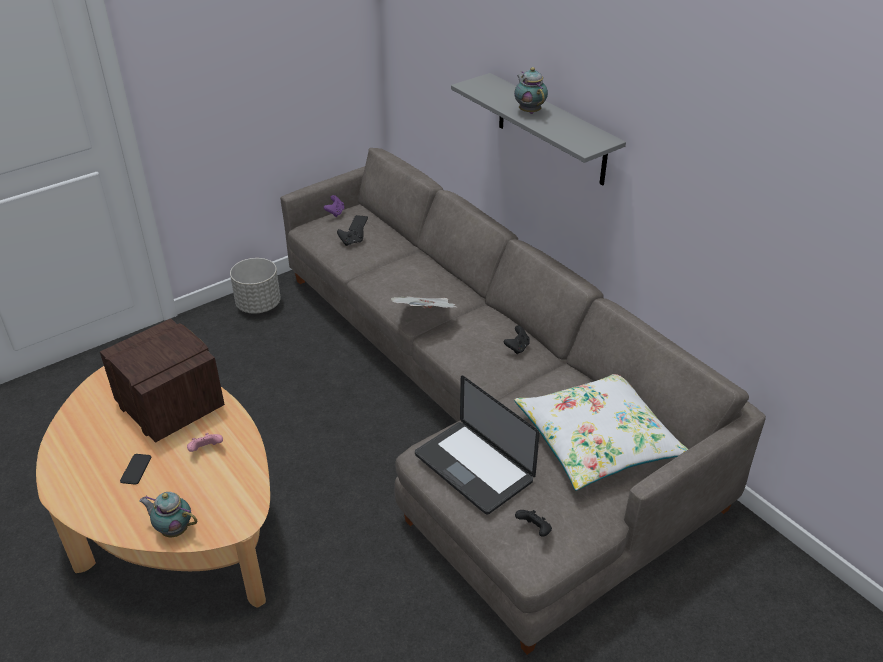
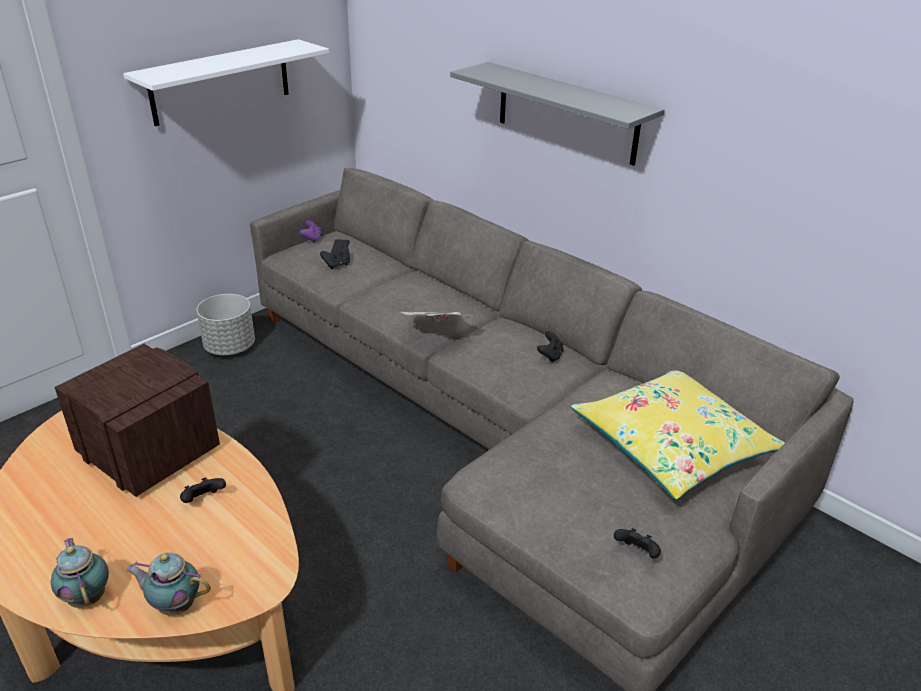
camera: 10 degrees left, 5 degrees down
phone [120,454,152,485] -> none
pink game controller [187,433,223,452] -> black game controller [180,477,226,503]
laptop [415,376,540,515] -> none
teapot [514,67,548,114] -> teapot moved to [51,538,109,608]
white pillow [514,374,688,490] -> yellow pillow [571,371,785,500]
none -> white shelf [123,39,329,126]

